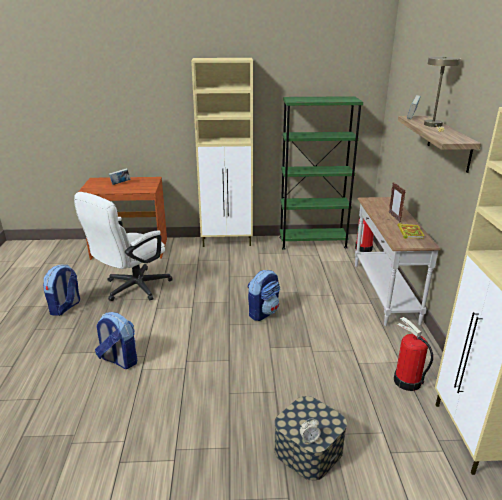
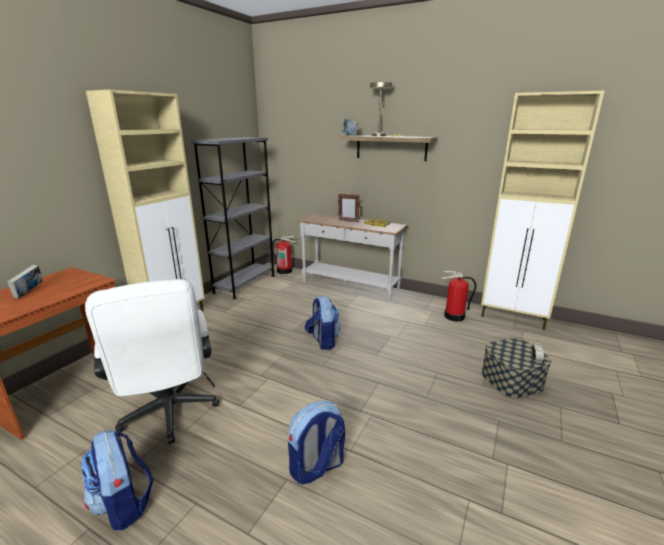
camera: 60 degrees left, 5 degrees down
green bookcase [279,96,363,250] -> grey bookcase [191,137,275,299]

